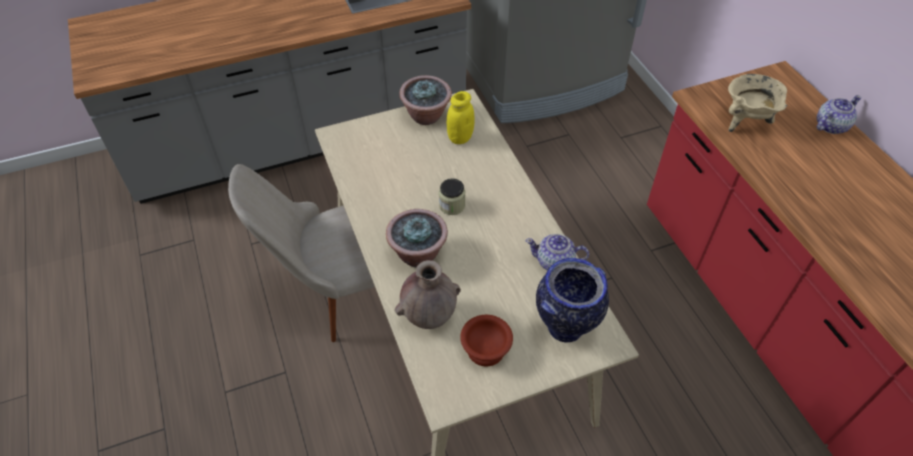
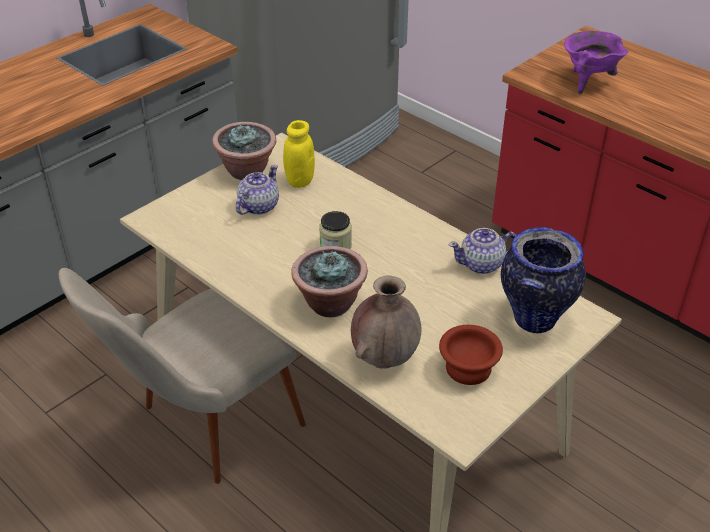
camera: 25 degrees left, 10 degrees down
beige cooking pot [728,74,787,132] -> purple cooking pot [564,31,628,94]
teapot [817,95,861,134] -> teapot moved to [236,165,279,215]

